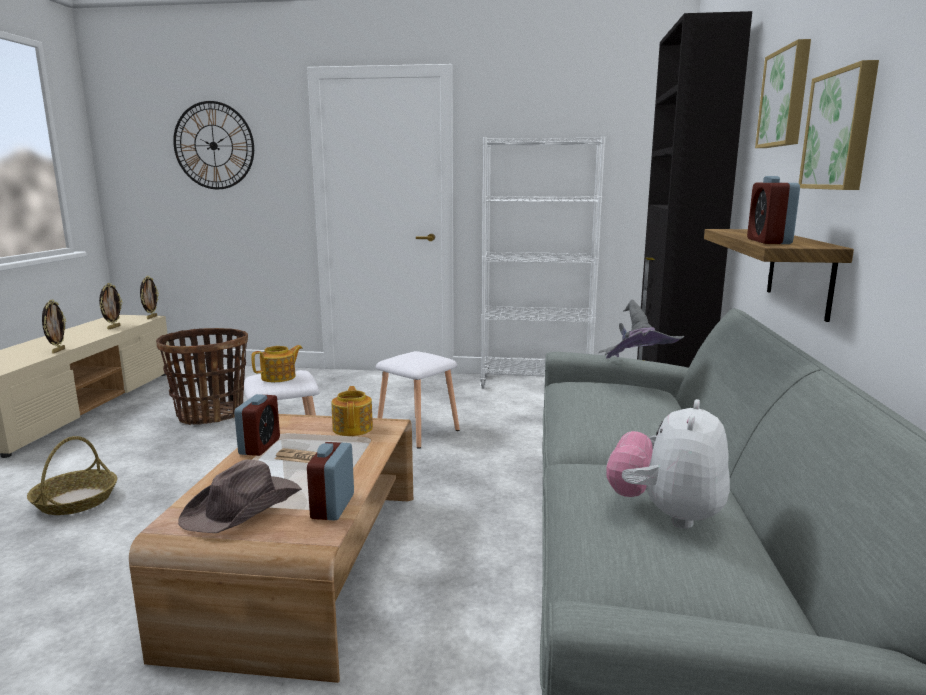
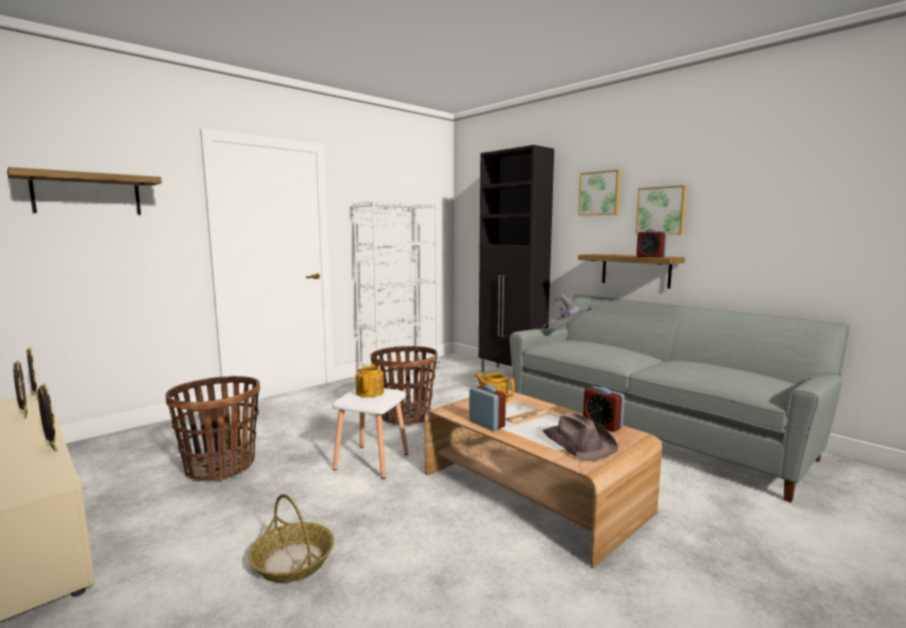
camera: 50 degrees left, 5 degrees down
wall clock [173,101,254,189] -> shelf [7,167,162,215]
white stool [376,351,460,449] -> basket [371,346,437,425]
plush toy [606,399,730,529] -> none

